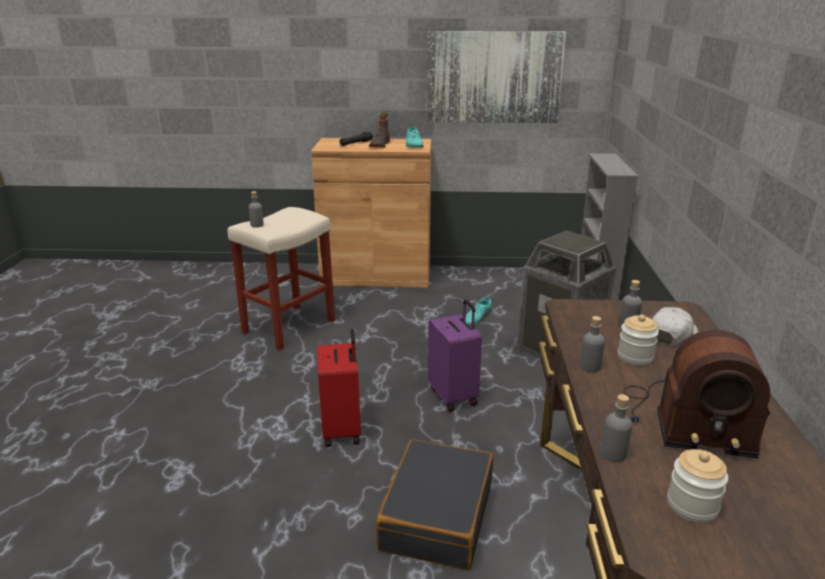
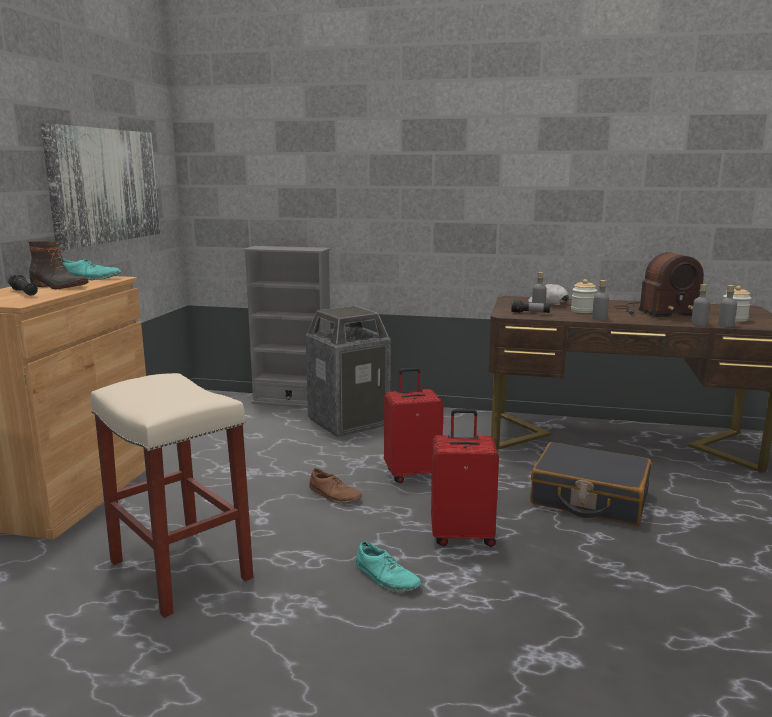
camera: 80 degrees left, 10 degrees down
grey bottle [249,191,264,227] -> grey bottle moved to [718,285,737,327]
purple suitcase [428,299,482,412] -> red suitcase [384,368,443,483]
turquoise shoe [465,297,492,325] -> turquoise shoe moved to [356,541,422,592]
radio [623,330,770,459] -> radio turned 60 degrees clockwise [614,252,704,317]
none -> brown shoe [309,468,362,504]
none -> flashlight [511,300,550,313]

